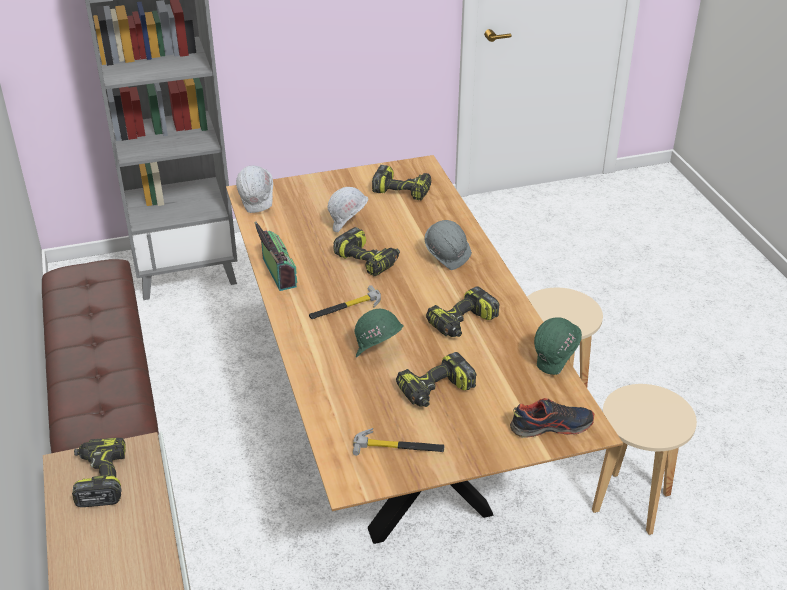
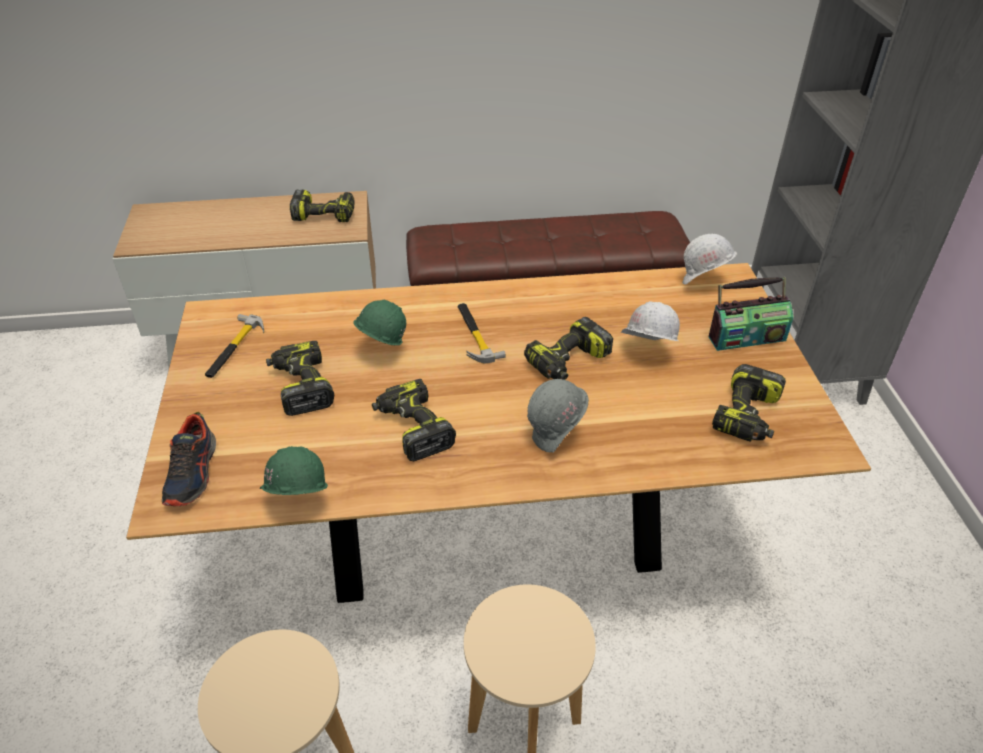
camera: 100 degrees right, 5 degrees up
radio [254,221,297,291] -> radio moved to [709,277,793,351]

